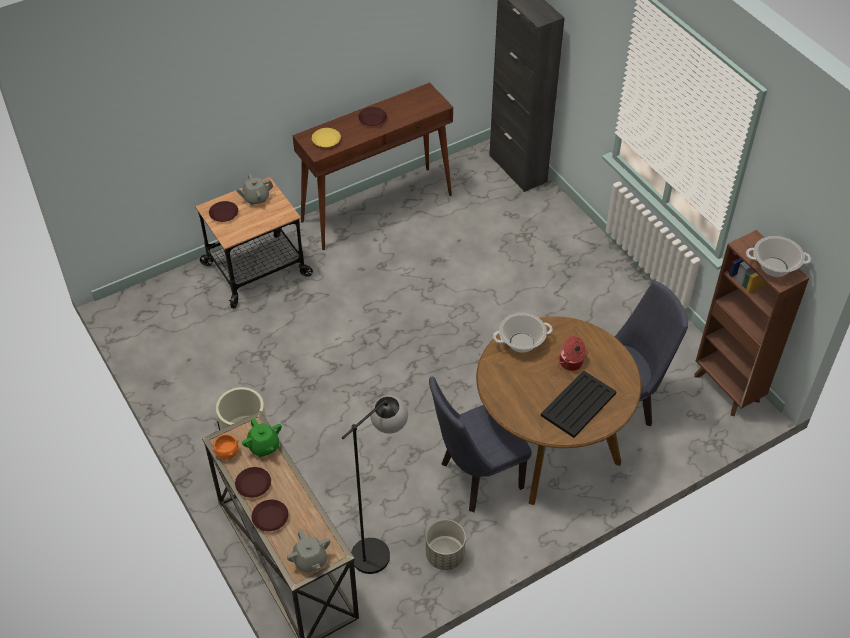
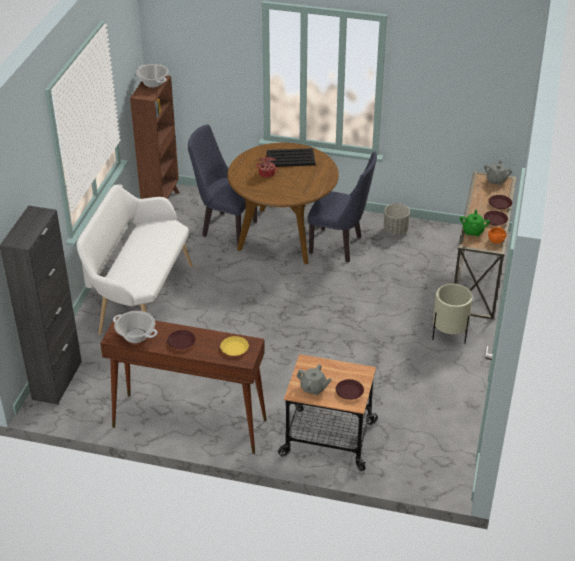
camera: 135 degrees left, 10 degrees down
black floor lamp [342,395,408,574] -> none
cooking pot [493,313,553,353] -> cooking pot moved to [113,311,158,343]
none -> white bench [77,185,193,335]

